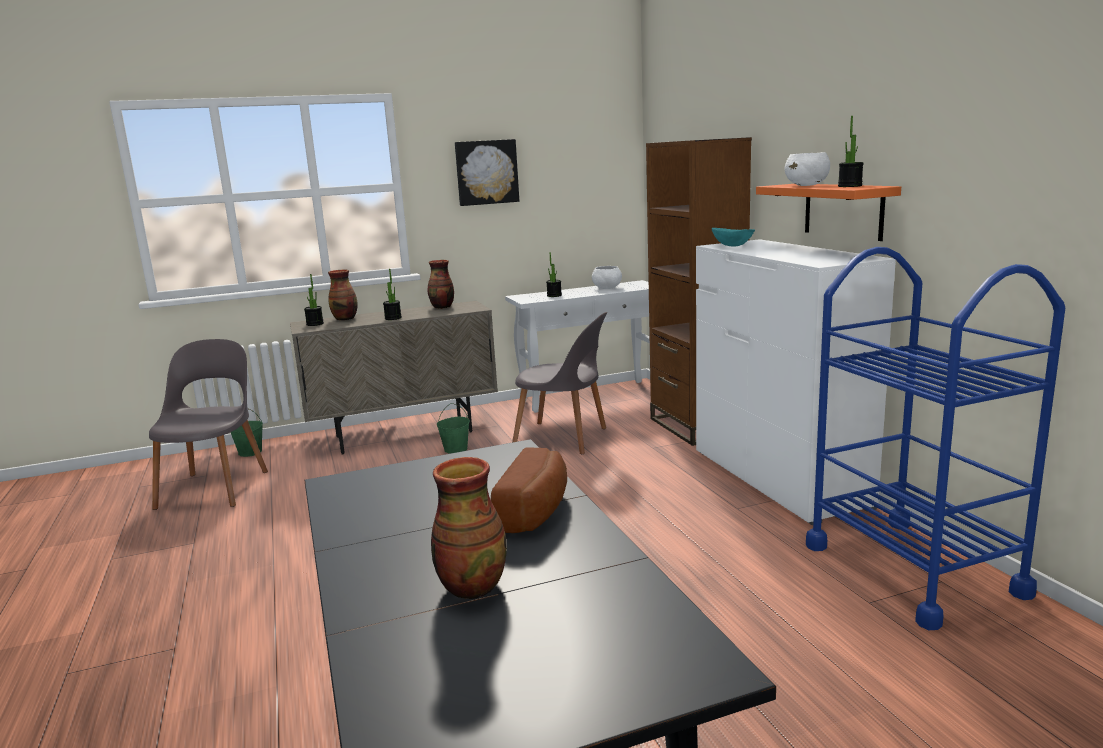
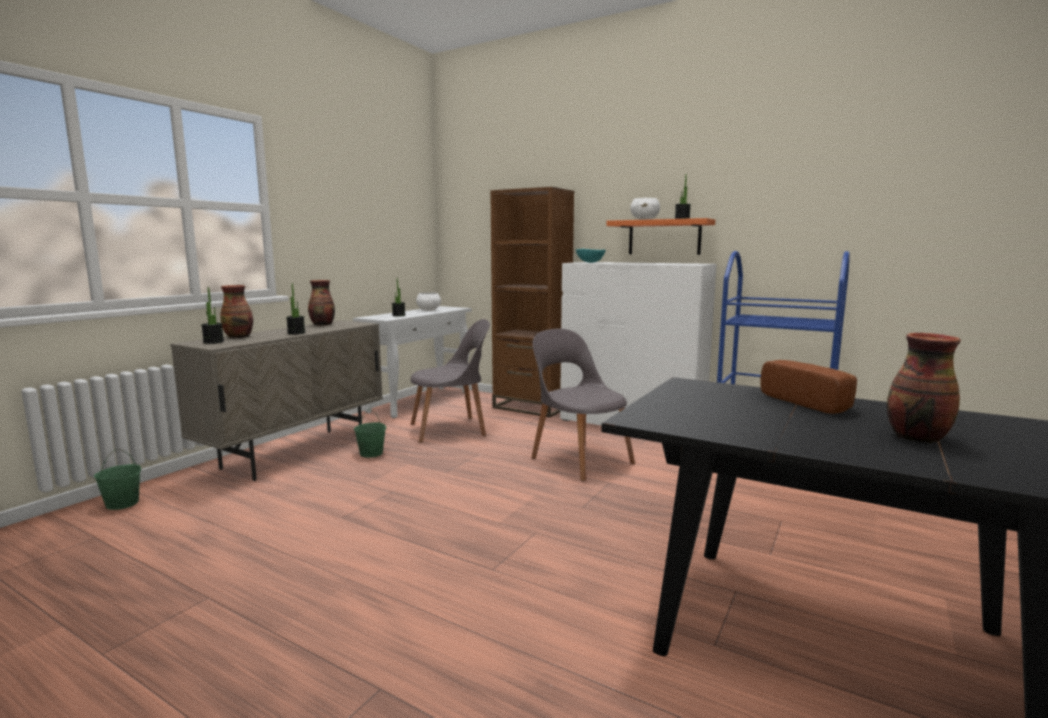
camera: 40 degrees left, 5 degrees down
grey chair [149,339,268,510] -> grey chair moved to [531,329,635,481]
picture [455,139,519,206] -> none

